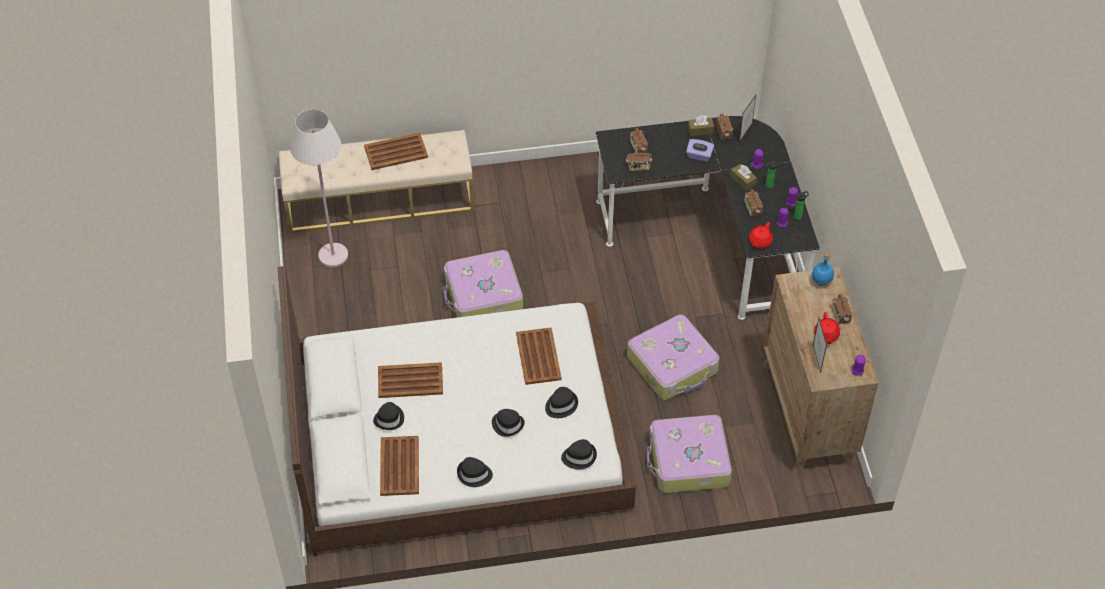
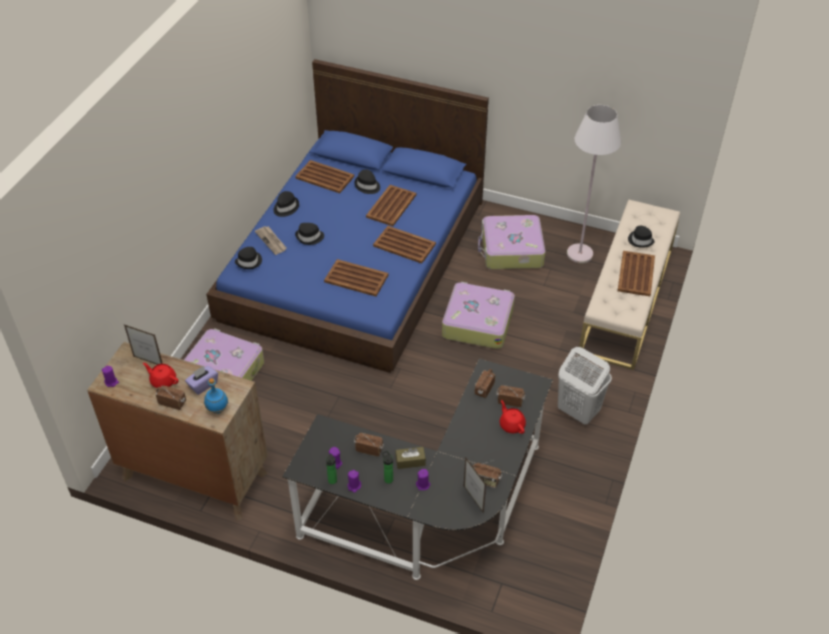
camera: 120 degrees right, 5 degrees down
white bed [278,266,636,557] -> blue bed [206,59,489,373]
black hat [545,387,578,418] -> black hat moved to [628,226,655,248]
suitcase [627,314,719,400] -> suitcase moved to [478,215,546,269]
purple tissue box [686,139,714,162] -> purple tissue box moved to [185,366,218,395]
brown tissue box [688,115,714,136] -> none
red teapot [749,222,773,248] -> red teapot moved to [499,400,526,434]
none -> newspaper [255,226,287,255]
none -> brown tray [373,226,436,264]
none -> white laundry basket [558,347,612,424]

